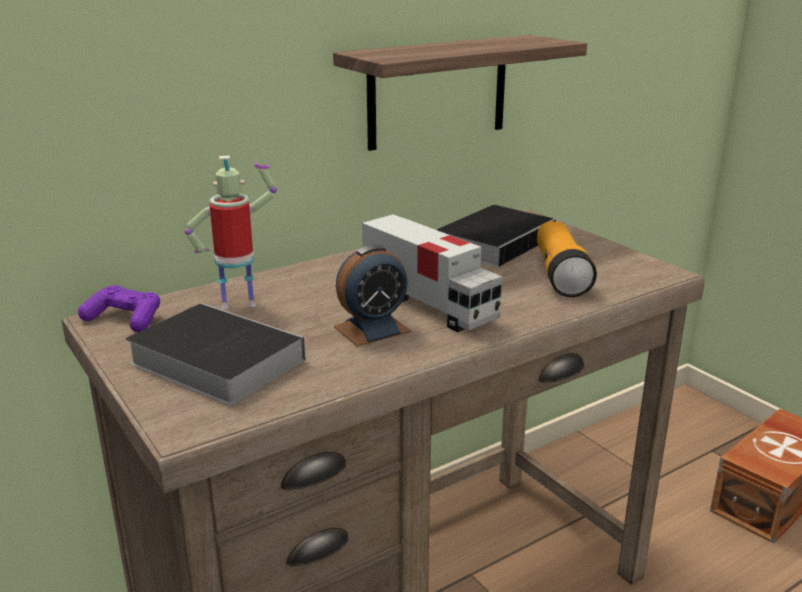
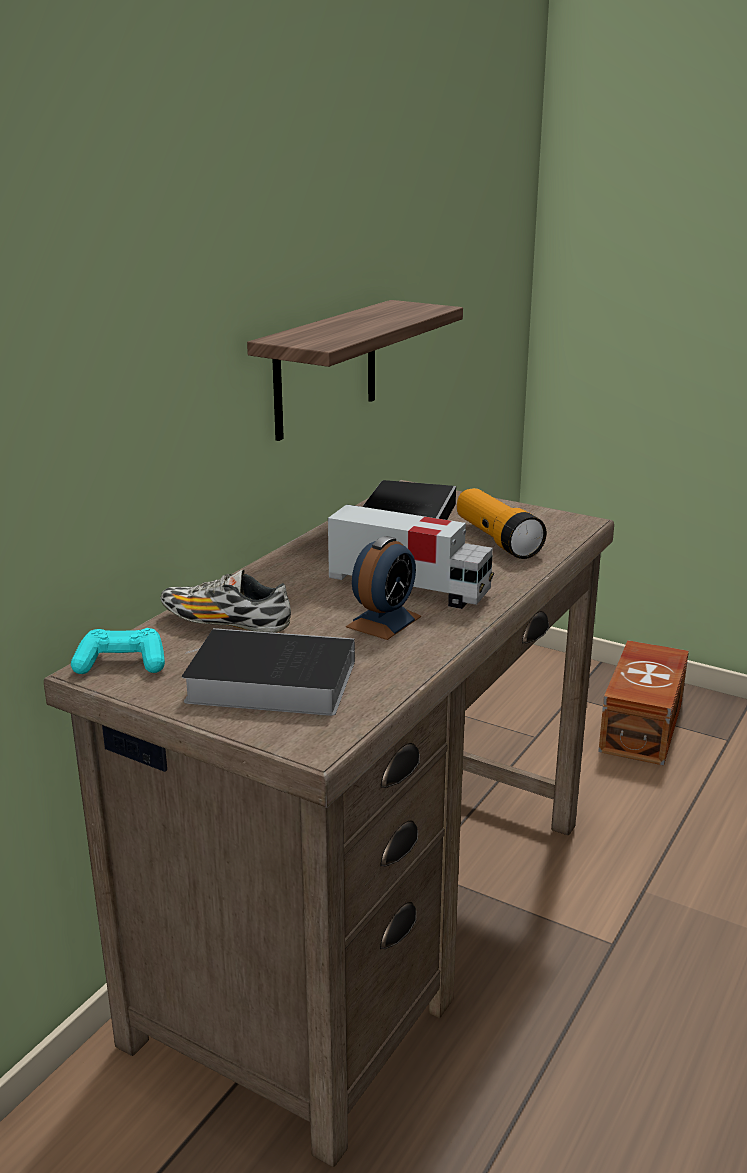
camera: 25 degrees left, 0 degrees up
purple game controller [78,285,160,332] -> turquoise game controller [71,628,165,674]
toy robot [185,156,277,310] -> shoe [160,570,291,633]

